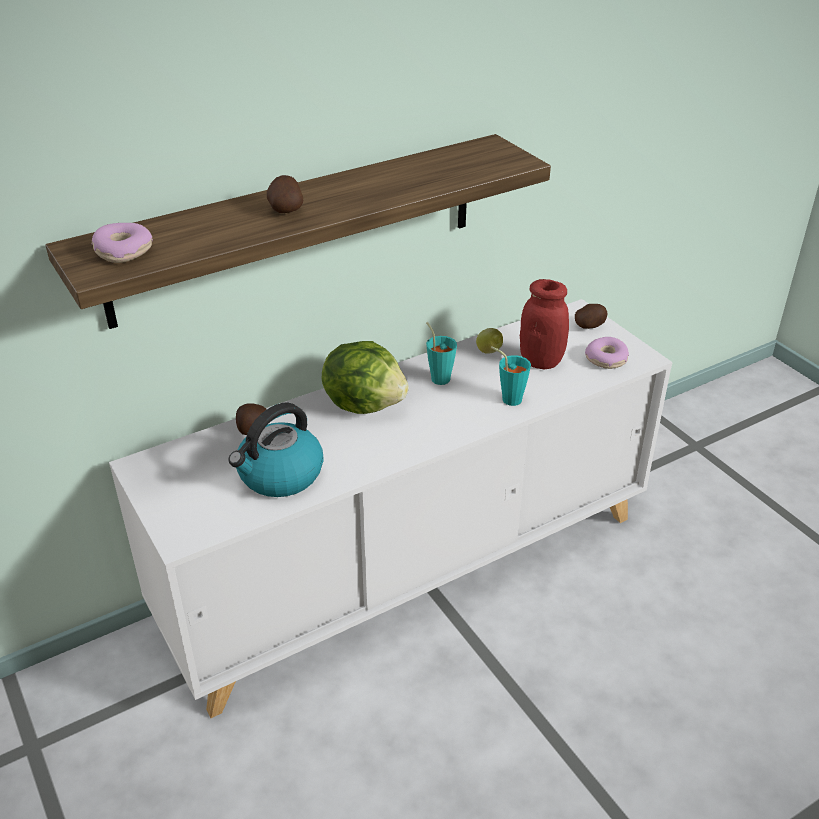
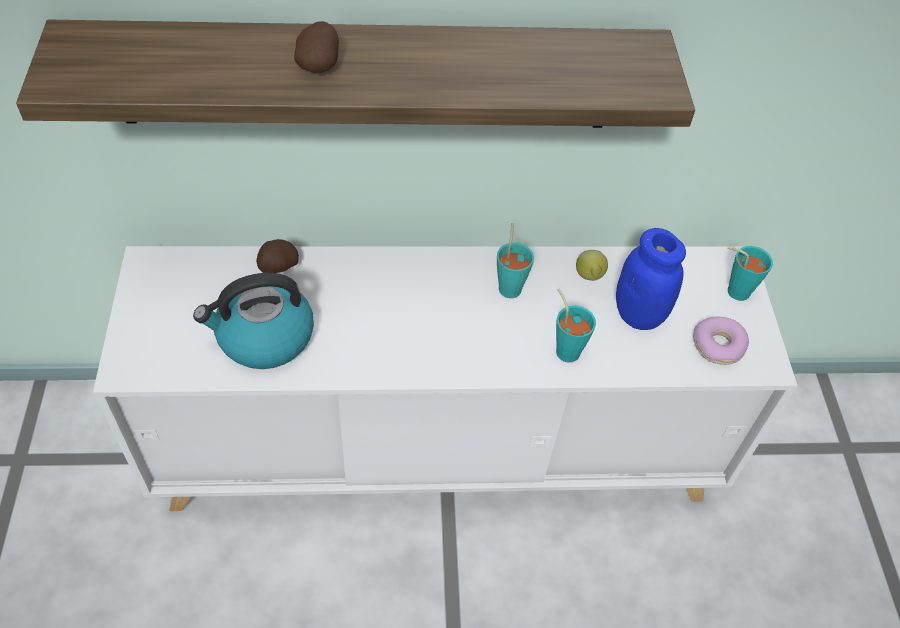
camera: 25 degrees right, 15 degrees up
donut [91,223,153,263] -> none
lettuce [322,341,409,414] -> none
red jar [520,279,569,369] -> blue jar [616,228,686,330]
potato [575,304,608,329] -> turquoise cup [727,246,773,301]

